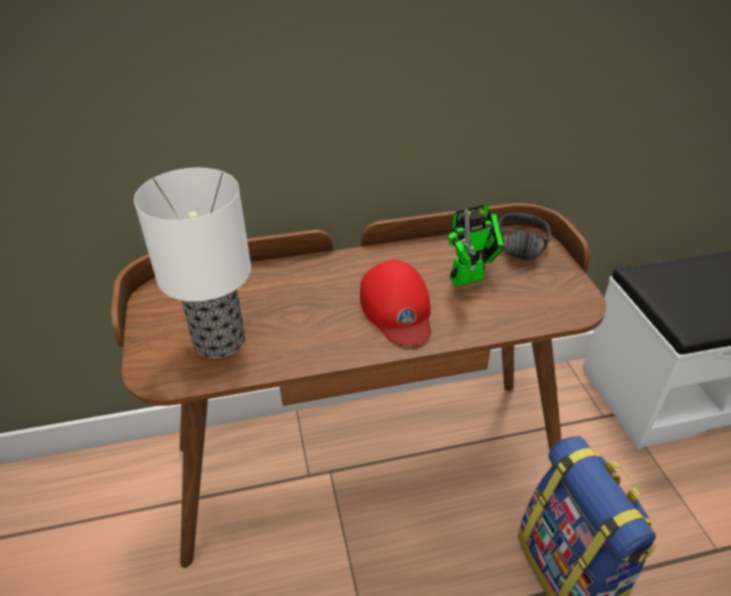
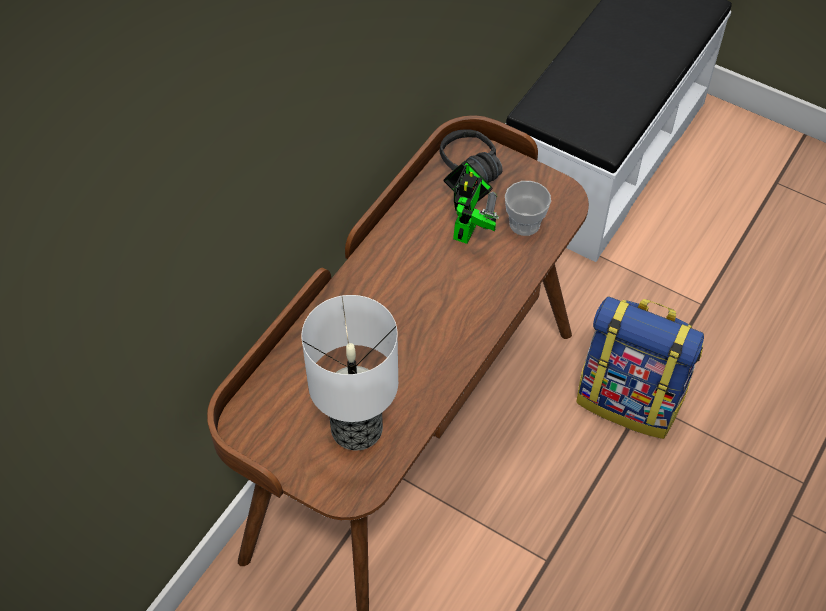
camera: 45 degrees left, 15 degrees up
red cap [360,260,431,345] -> none
none -> cup [505,181,551,236]

